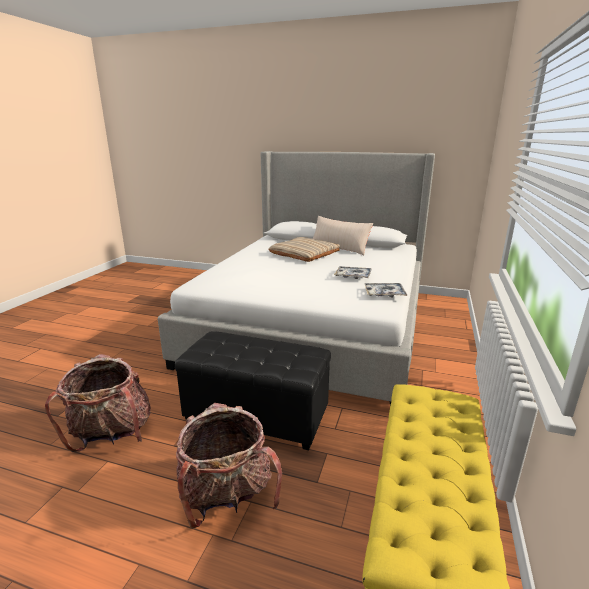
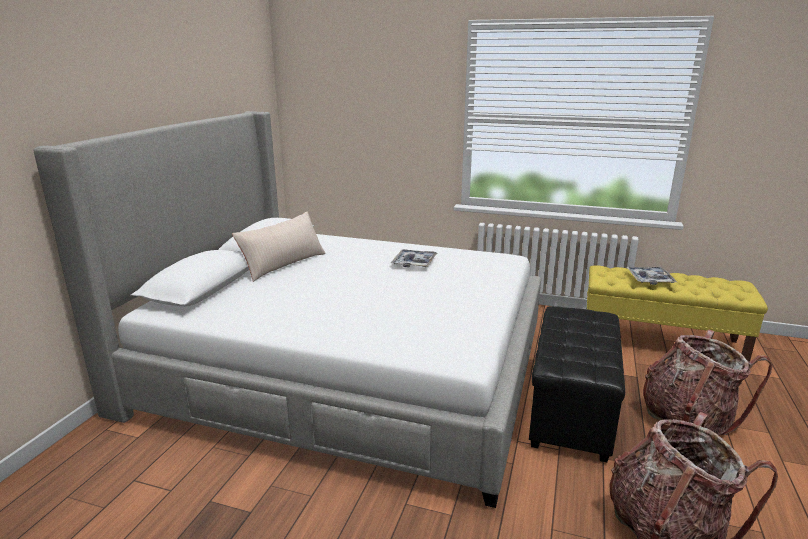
camera: 90 degrees left, 0 degrees up
beige pillow [269,237,340,262] -> none
tray [364,283,407,298] -> tray moved to [627,267,677,285]

